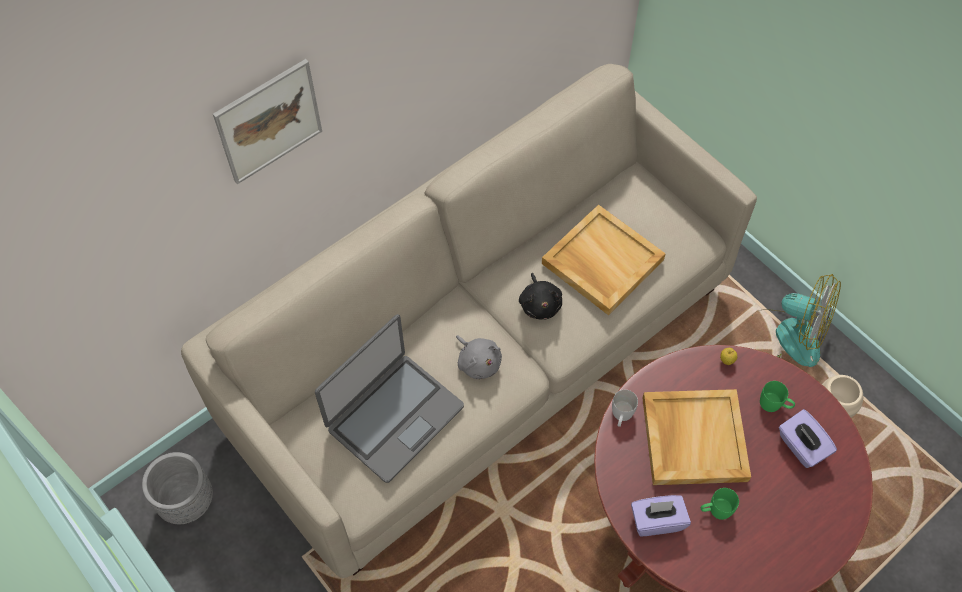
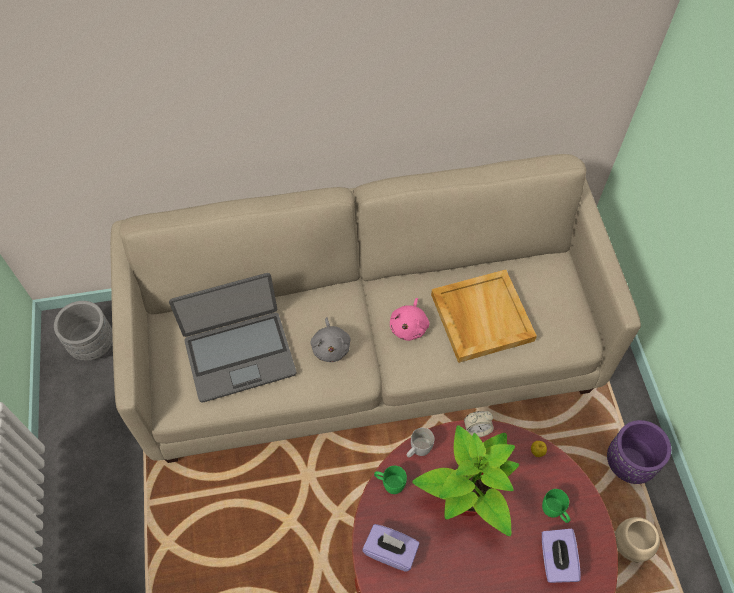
camera: 30 degrees right, 0 degrees up
picture [213,59,322,184] -> none
black plush toy [519,273,562,320] -> pink plush toy [390,298,429,341]
beige tray [642,389,751,485] -> potted plant [412,425,519,536]
green mug [701,488,739,520] -> green mug moved to [374,466,407,494]
fan [753,274,841,367] -> purple planter [607,420,671,484]
none -> alarm clock [464,411,494,437]

